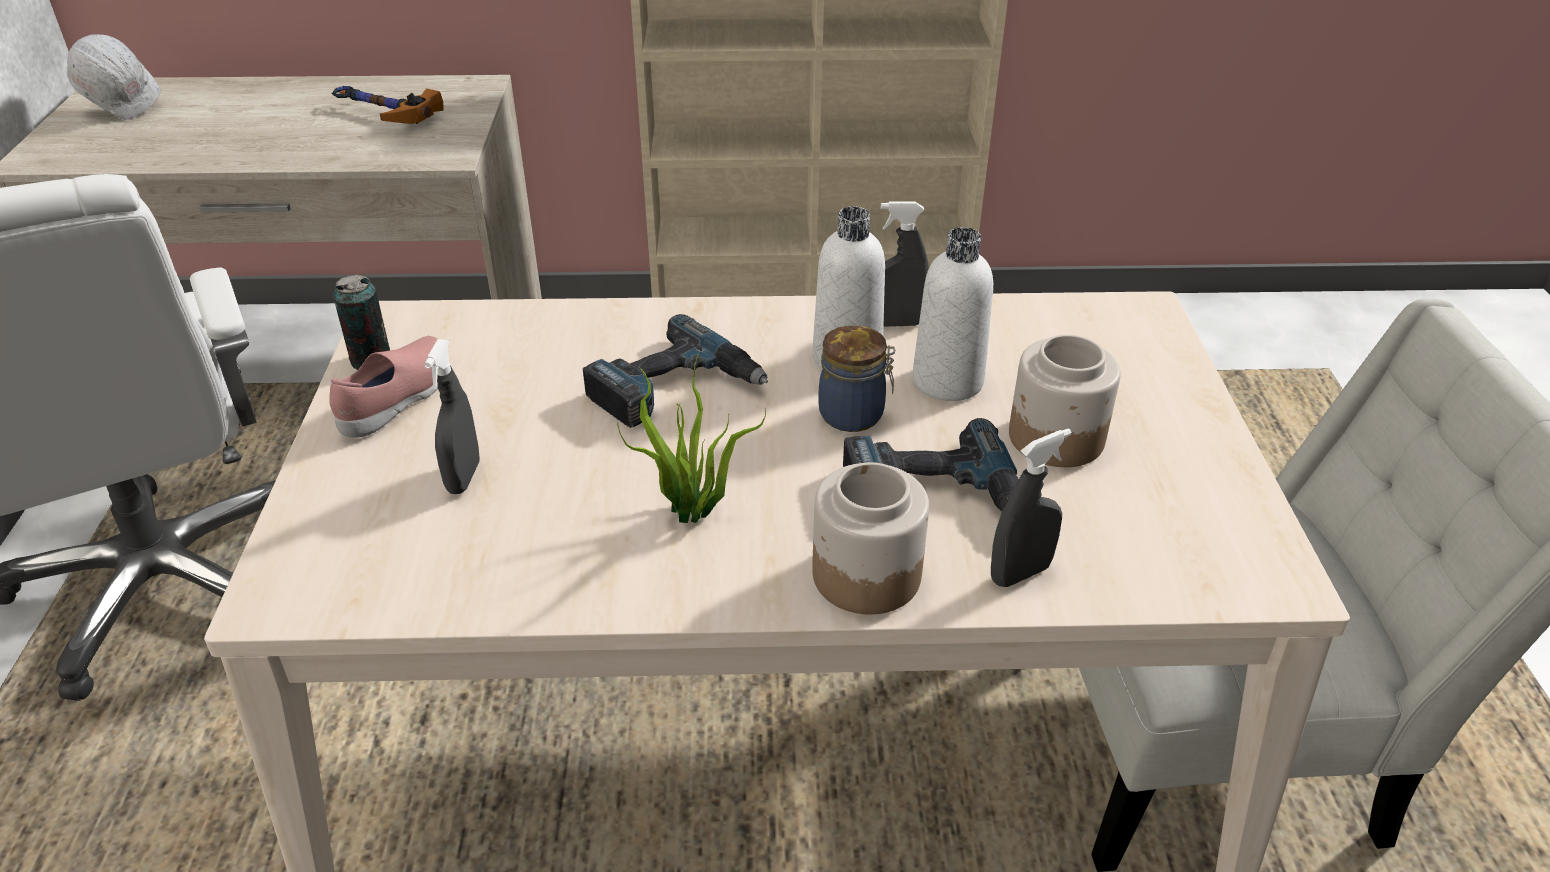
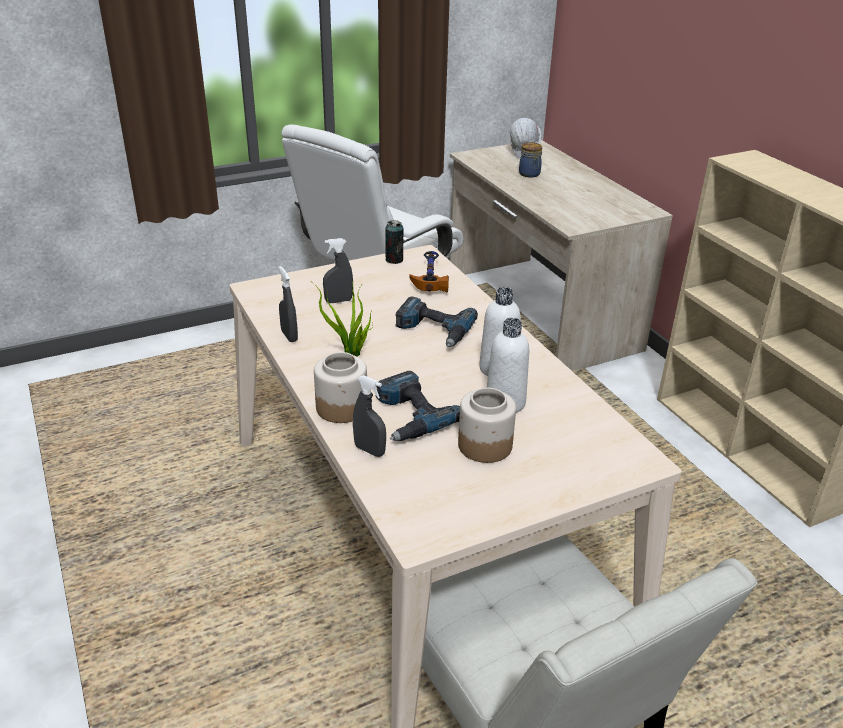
camera: 65 degrees right, 5 degrees down
pink shoe [329,336,438,438] -> none
hammer [331,86,443,124] -> hammer moved to [409,251,449,292]
jar [818,325,895,432] -> jar moved to [519,142,542,178]
grey spray bottle [881,201,929,327] -> grey spray bottle moved to [279,266,298,342]

